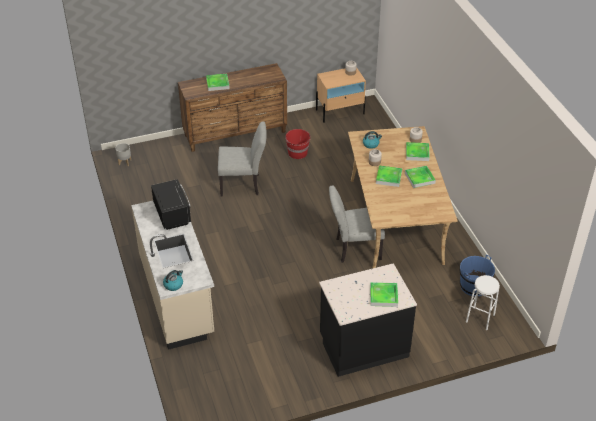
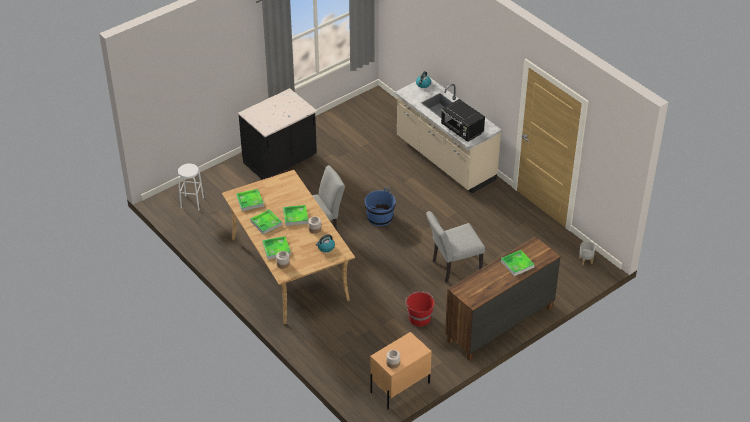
camera: 160 degrees right, 0 degrees up
tray [370,282,398,307] -> tray moved to [236,189,264,211]
blue bucket [460,255,495,296] -> blue bucket moved to [365,187,396,226]

